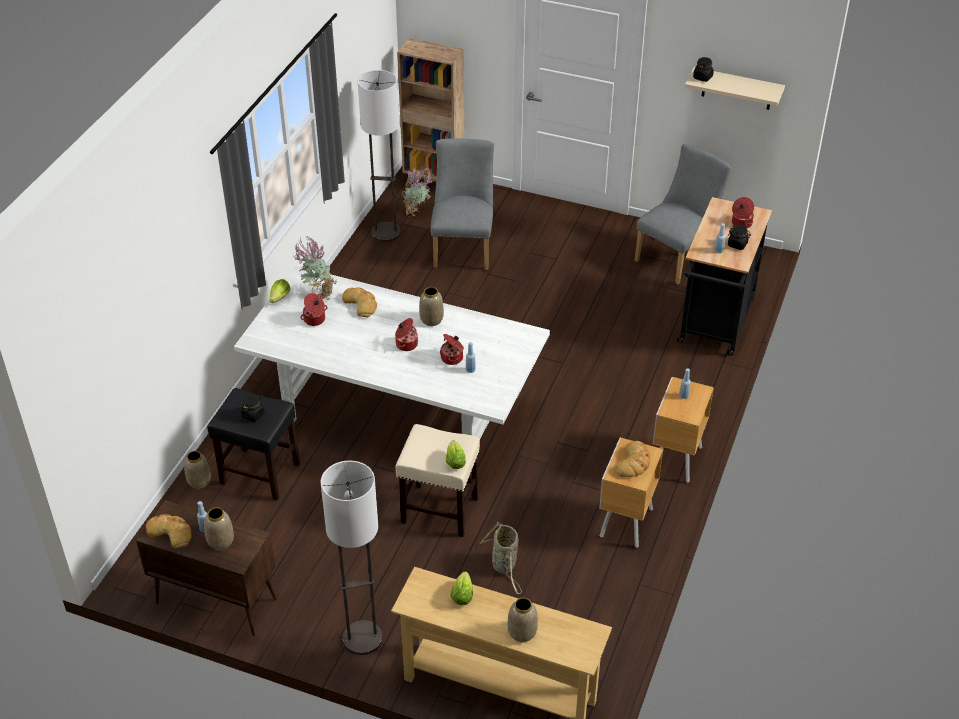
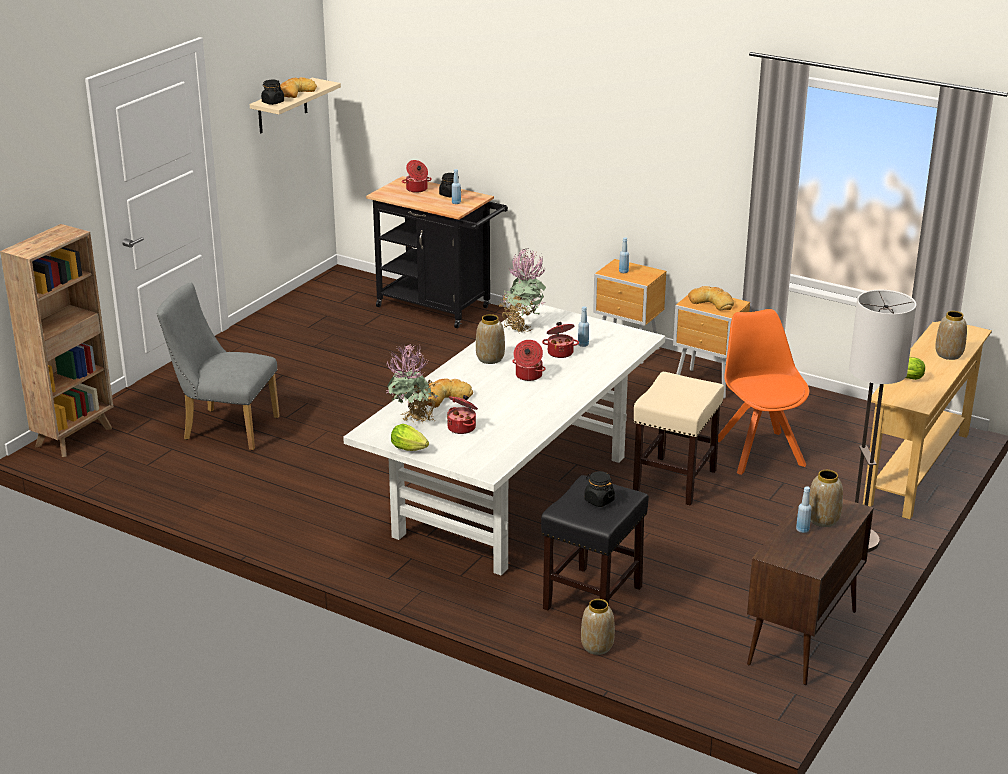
camera: 80 degrees left, 15 degrees down
bread [146,514,192,548] -> bread moved to [280,77,317,98]
floor lamp [358,70,401,242] -> none
potted plant [402,165,433,217] -> potted plant moved to [499,248,546,334]
lettuce [446,441,466,469] -> none
basket [479,522,522,594] -> orange chair [718,309,809,475]
grey chair [635,144,731,284] -> none

